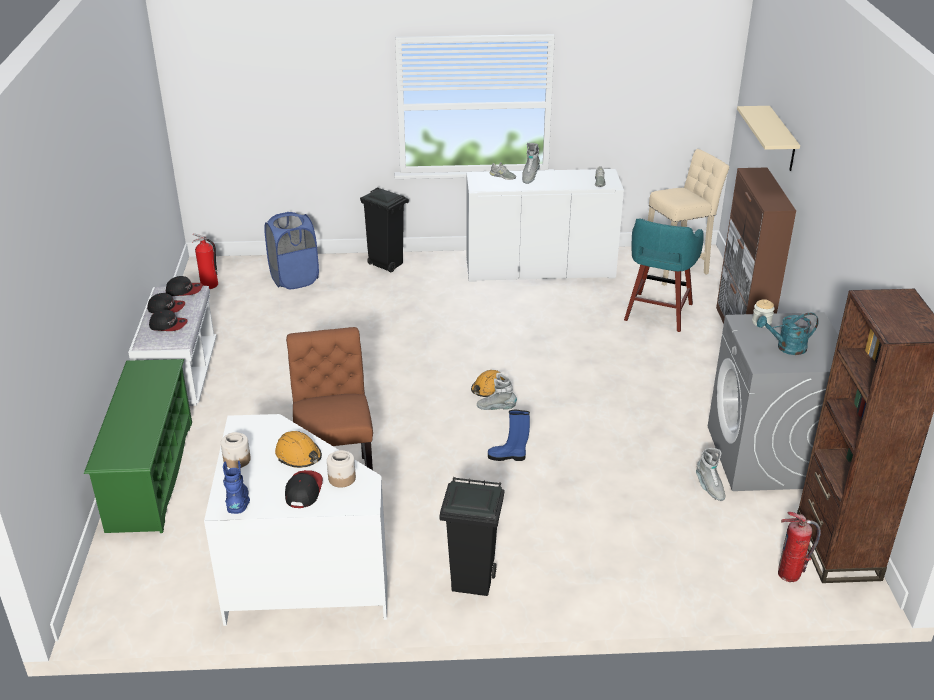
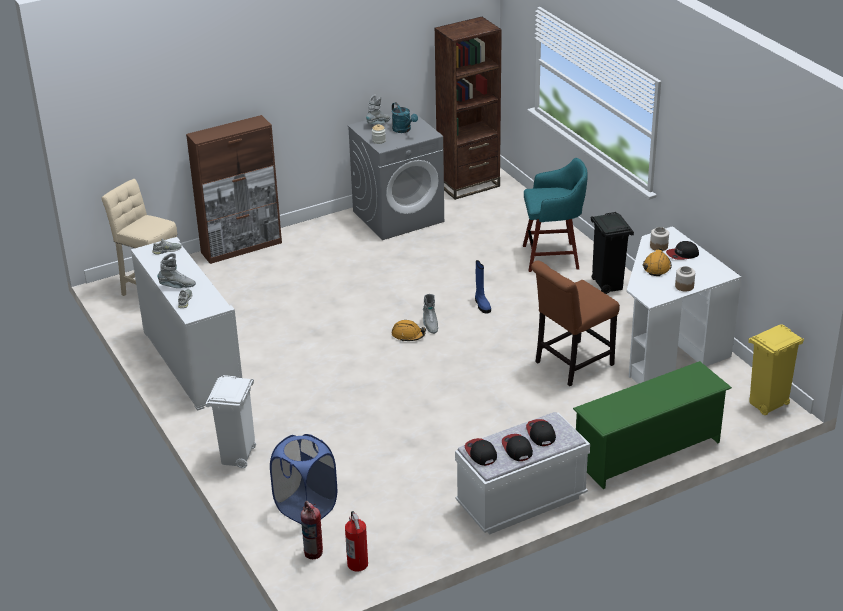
camera: 115 degrees left, 0 degrees up
blue boot [223,460,250,514] -> none
black trash can [360,187,409,273] -> white trash can [205,375,256,468]
turquoise stool [624,218,704,332] -> turquoise stool moved to [523,158,588,272]
grey boot [696,448,725,501] -> grey boot moved to [366,95,390,124]
beige shelf [737,106,800,171] -> none
fire extinguisher [778,512,821,582] -> fire extinguisher moved to [301,501,323,559]
none -> yellow trash can [748,324,804,415]

